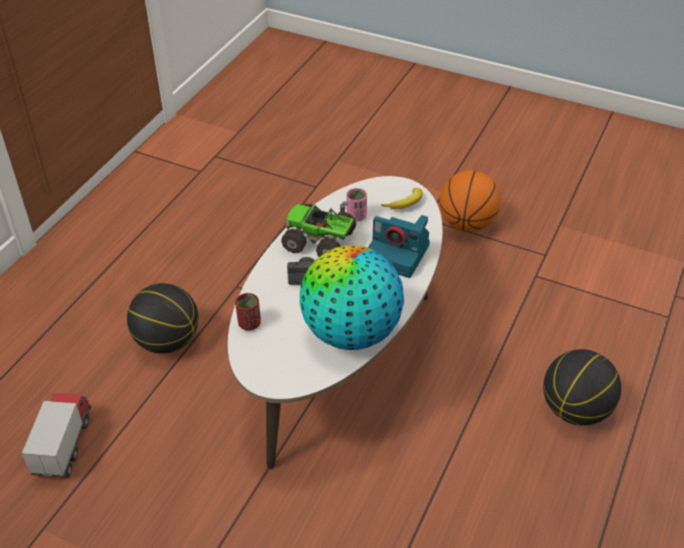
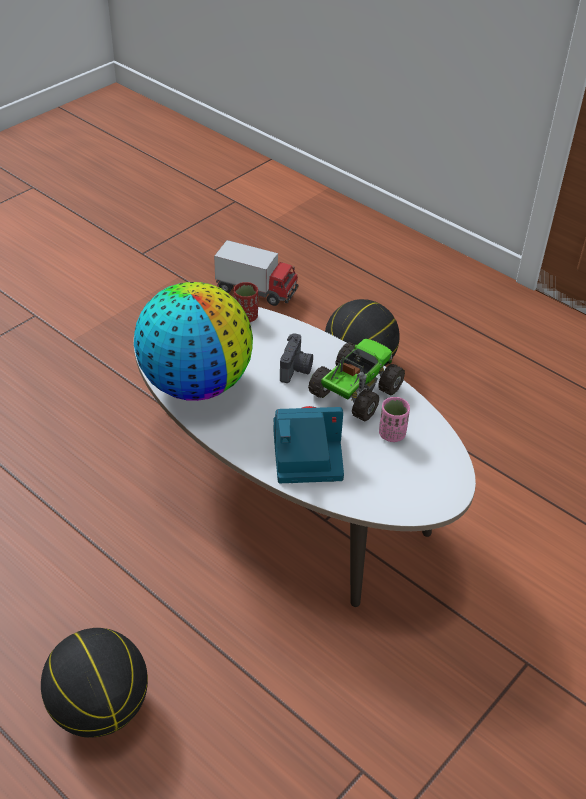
camera: 105 degrees right, 0 degrees up
camera [368,215,430,278] -> camera turned 45 degrees clockwise [274,406,344,483]
banana [381,188,422,209] -> none
basketball [439,170,501,232] -> none

